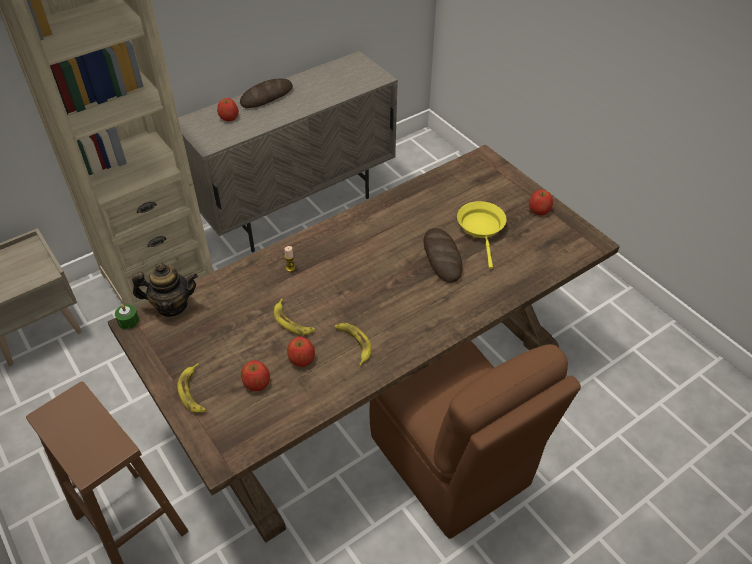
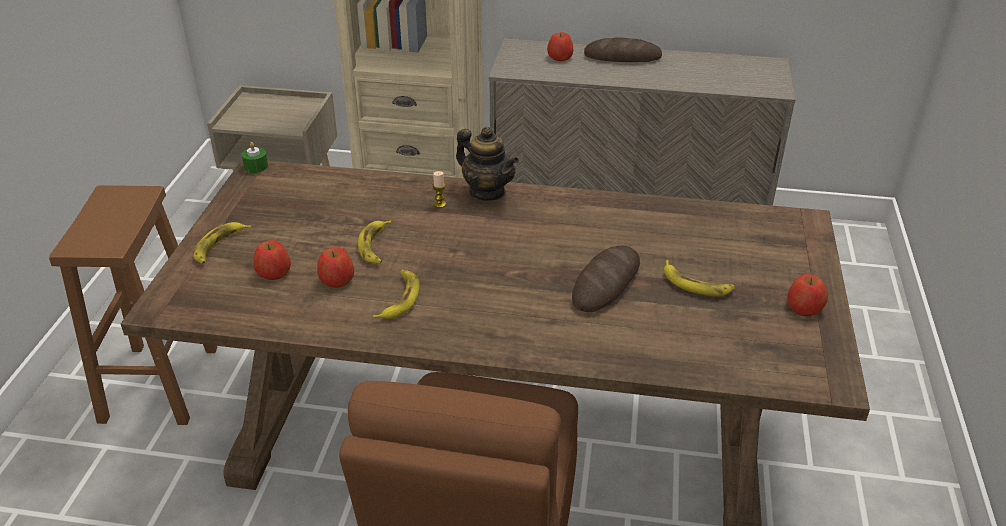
camera: 45 degrees right, 10 degrees down
teapot [132,263,198,317] -> teapot moved to [456,127,519,201]
yellow frying pan [457,201,506,269] -> banana [664,260,735,296]

